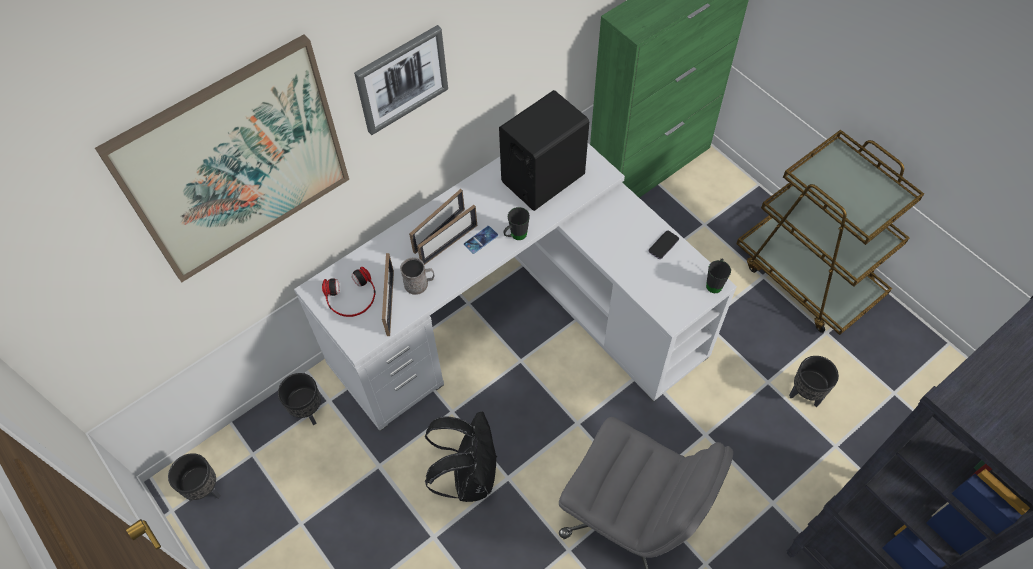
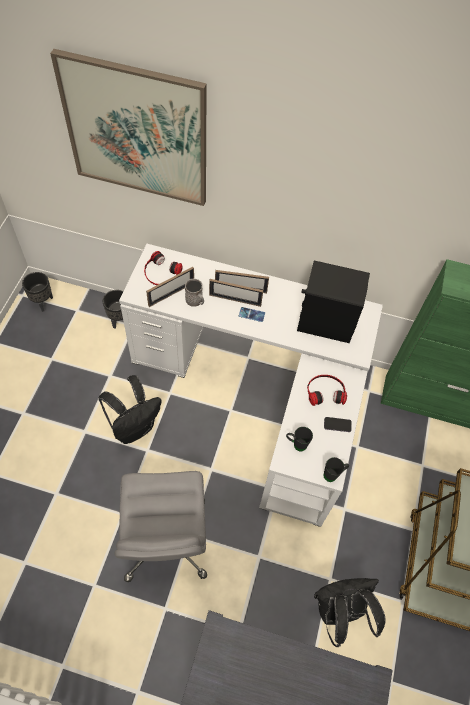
camera: 50 degrees right, 0 degrees up
picture [354,25,448,135] -> none
black mug [503,207,530,240] -> black mug moved to [286,427,313,451]
black planter [789,356,839,407] -> black backpack [314,578,385,647]
none -> headphones [307,375,347,406]

